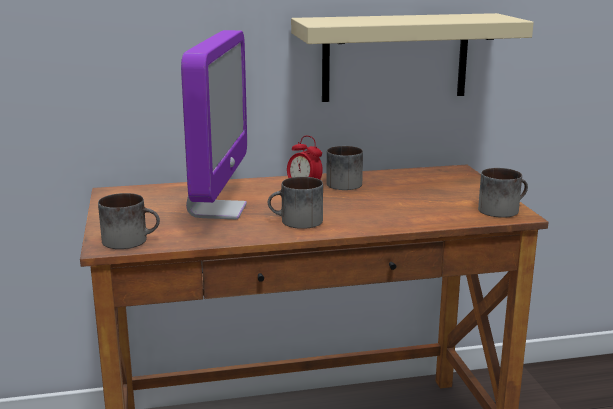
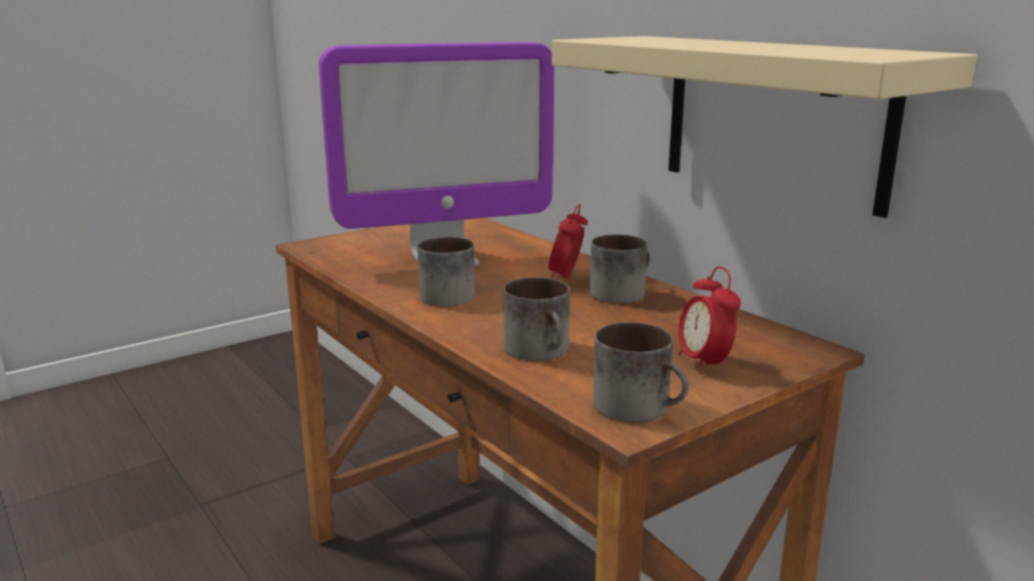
camera: 65 degrees right, 0 degrees up
mug [98,193,160,249] -> mug moved to [503,277,570,361]
none -> alarm clock [678,266,741,374]

